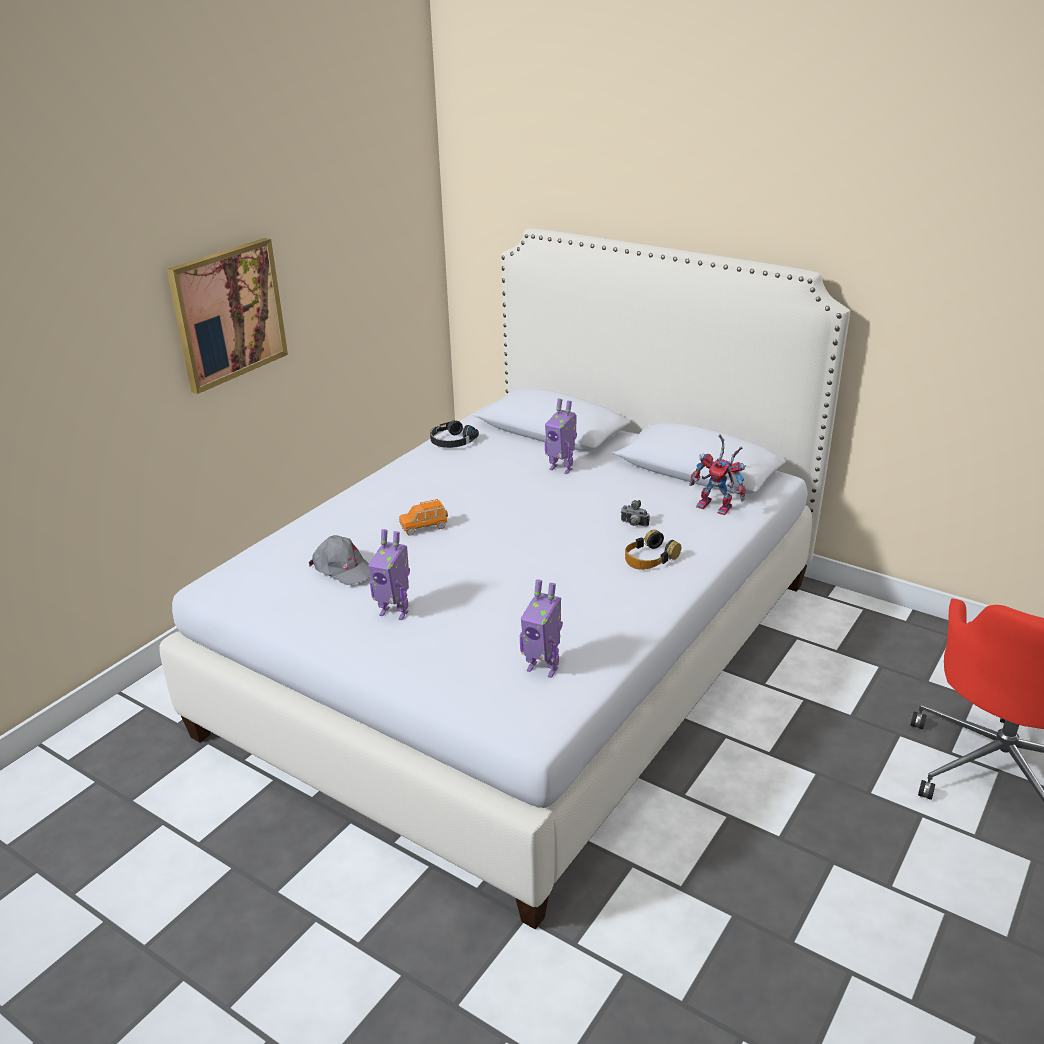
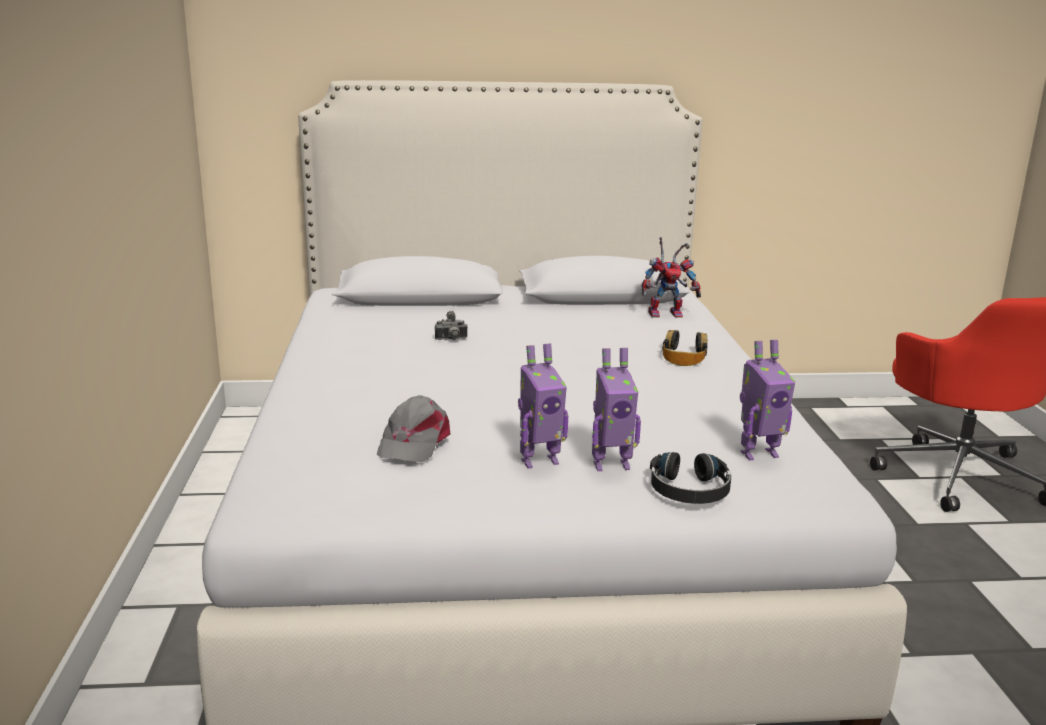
camera: 40 degrees left, 10 degrees down
picture [167,238,288,394] -> none
grey cap [309,535,370,585] -> grey cap turned 105 degrees clockwise [377,395,450,462]
orange toy car [399,499,448,536] -> none
black headphones [430,420,479,448] -> black headphones moved to [650,452,731,504]
toy robot [545,398,577,474] -> toy robot moved to [592,348,641,471]
camera [621,500,650,527] -> camera moved to [435,311,467,340]

